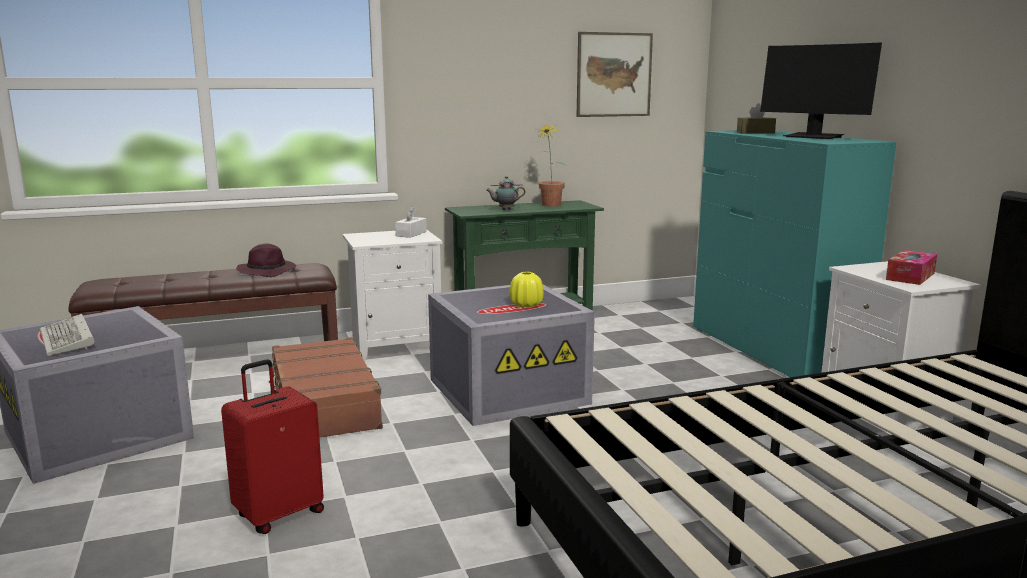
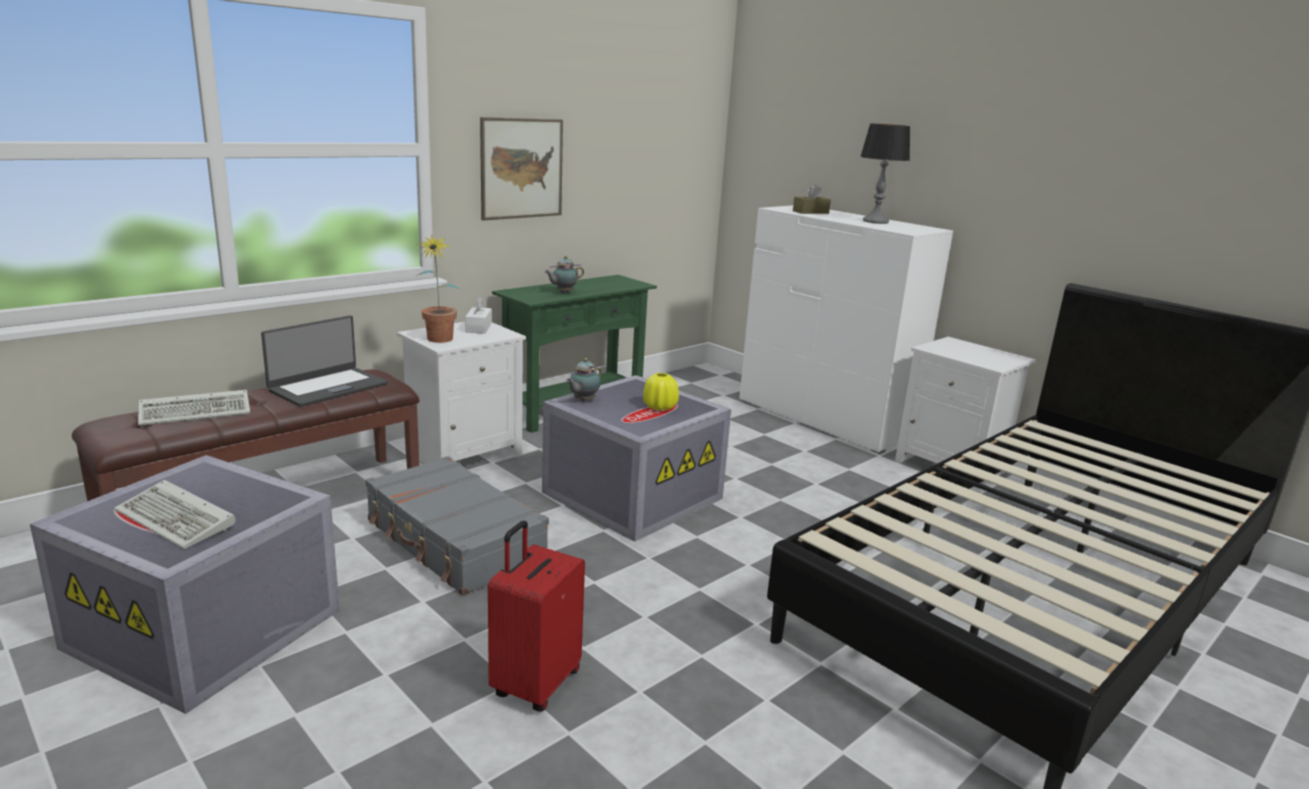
camera: 25 degrees left, 5 degrees up
purple hat [236,244,296,277] -> laptop [261,316,388,407]
brown suitcase [269,337,383,438] -> grey suitcase [365,456,549,596]
potted plant [536,124,567,207] -> potted plant moved to [415,234,460,343]
picture [577,32,653,117] -> picture moved to [480,117,563,221]
turquoise dresser [693,130,896,377] -> white dresser [739,205,953,454]
monitor [760,43,882,139] -> table lamp [860,123,910,224]
tissue box [886,250,937,285] -> none
none -> keyboard [138,390,250,426]
none -> teapot [566,358,602,401]

